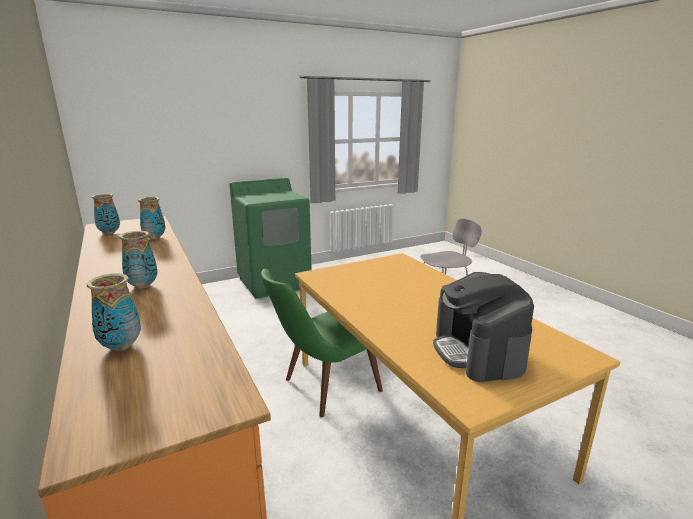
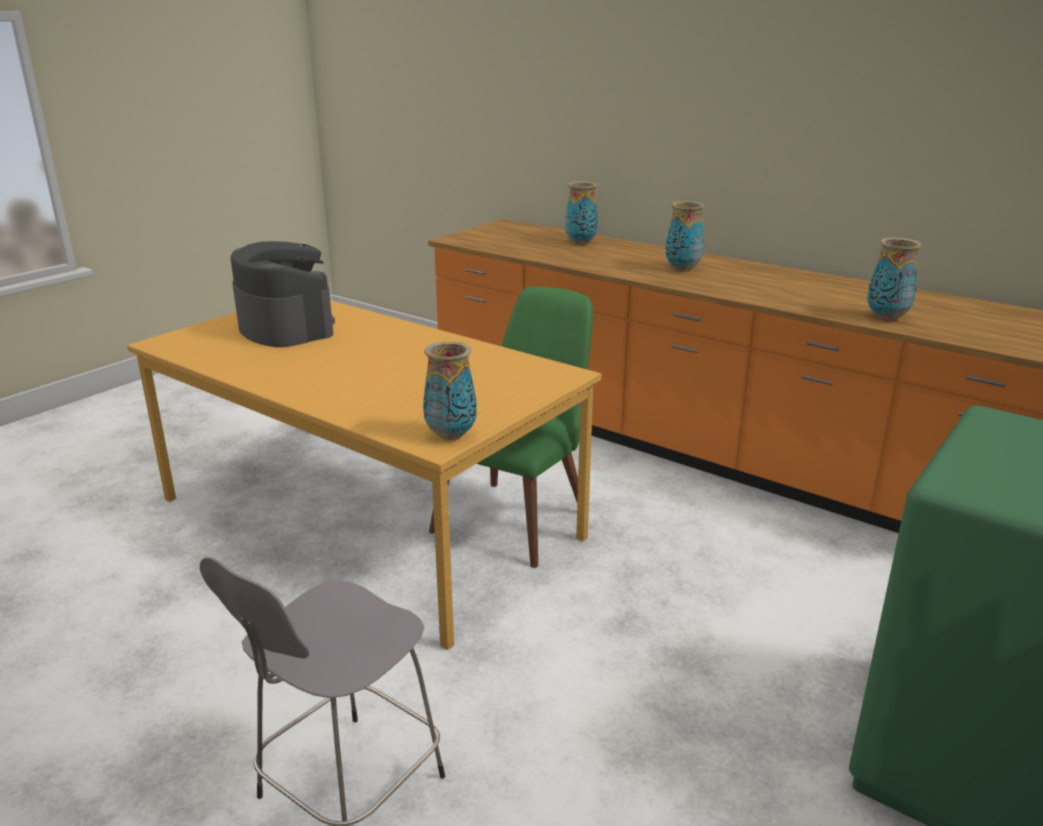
camera: 155 degrees right, 5 degrees up
vase [92,194,120,234] -> vase moved to [423,341,477,440]

